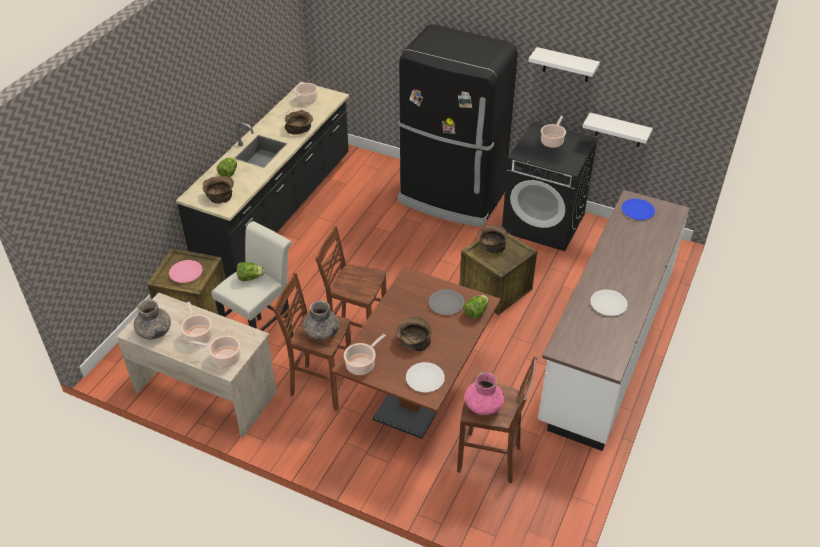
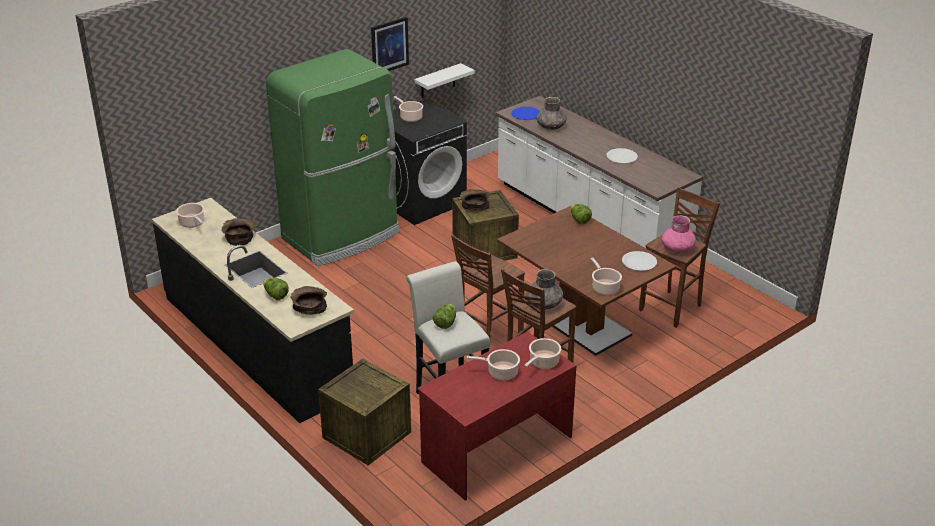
camera: 65 degrees left, 10 degrees down
beige desk [117,293,277,438] -> red desk [417,331,577,501]
grey vase [134,300,171,340] -> grey vase moved to [537,97,566,130]
pink plate [169,260,203,283] -> none
brown bowl [396,317,432,351] -> none
black fridge [398,24,518,227] -> green fridge [266,49,399,266]
grey plate [429,289,465,315] -> none
white shelf [528,47,600,82] -> picture [371,17,409,71]

